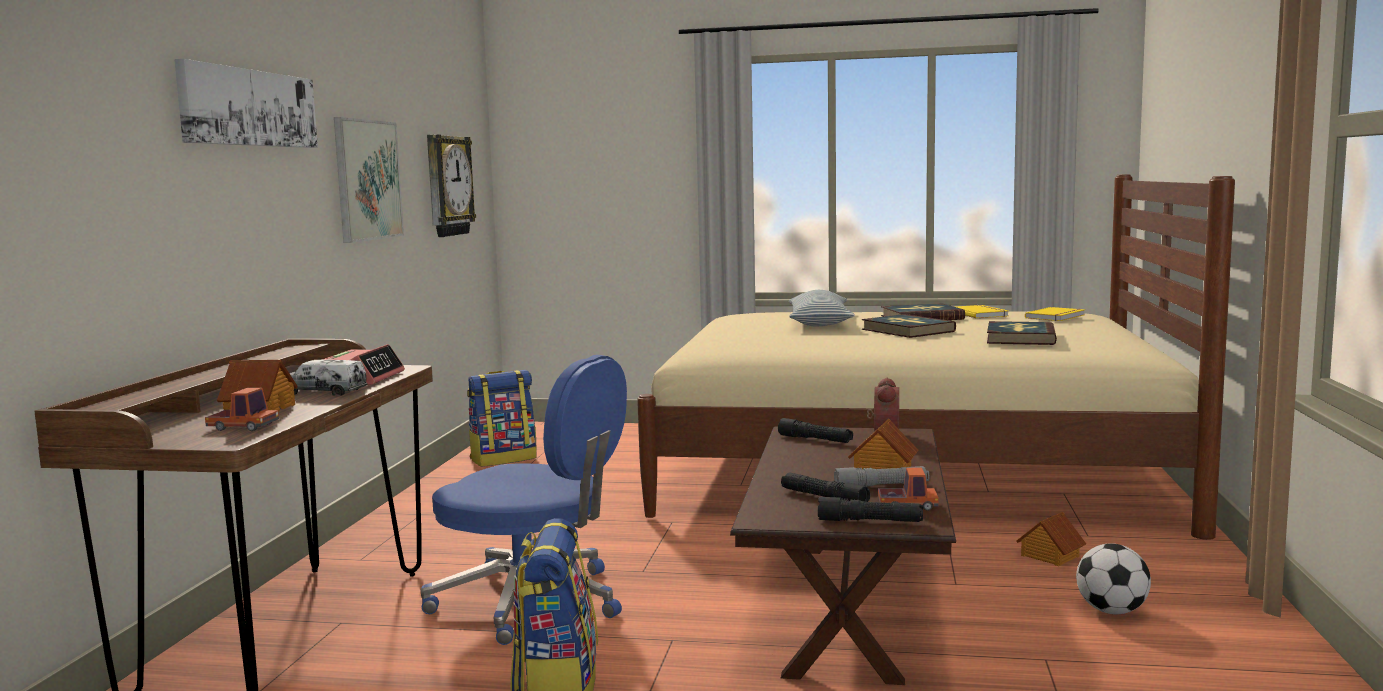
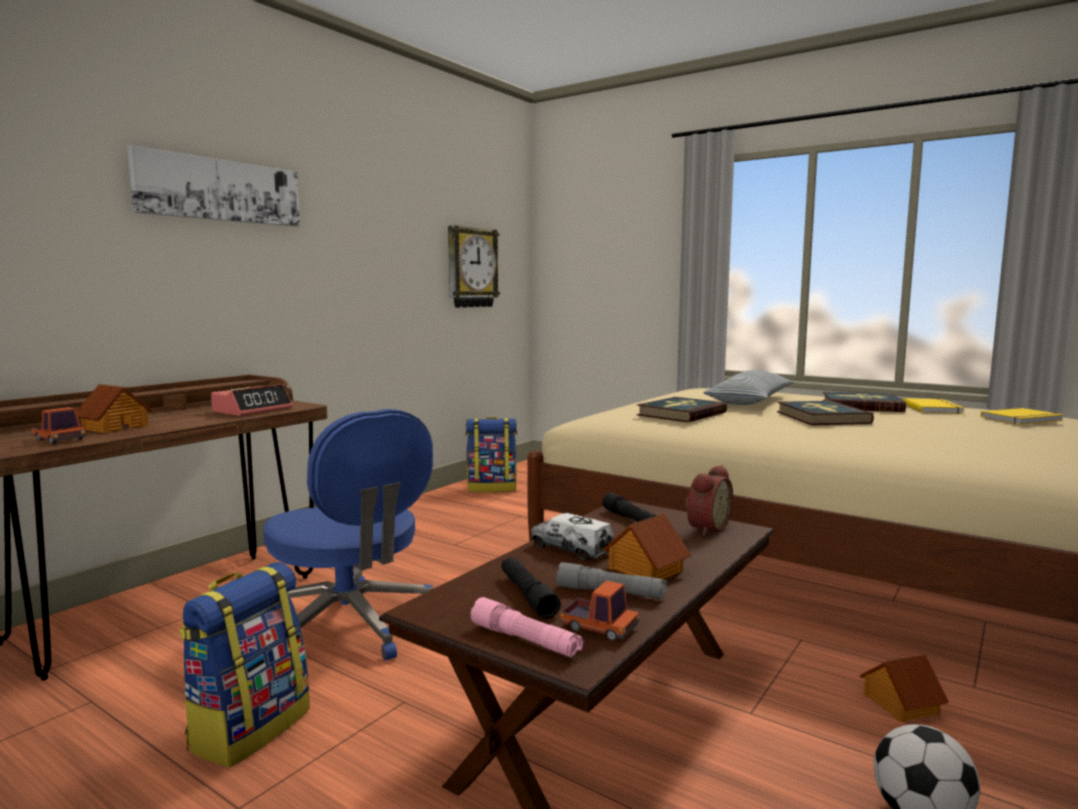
camera: 25 degrees right, 0 degrees up
toy truck [289,360,368,396] -> toy truck moved to [531,513,614,561]
picture [334,117,404,243] -> none
black flashlight [818,497,923,522] -> pink flashlight [471,597,583,657]
book [987,321,1057,345] -> book moved to [637,397,727,422]

